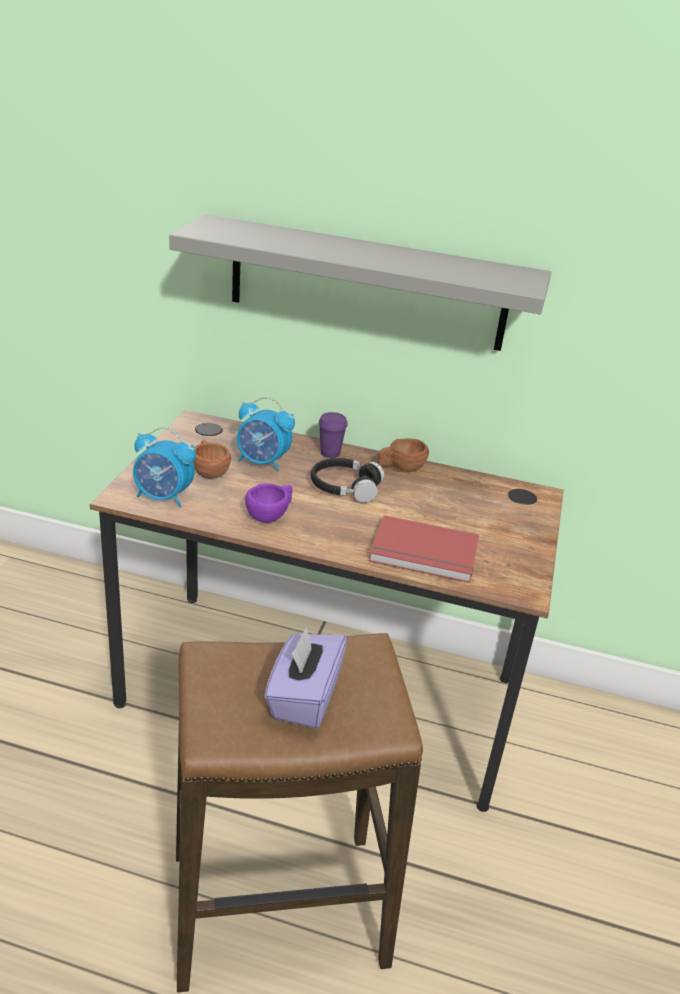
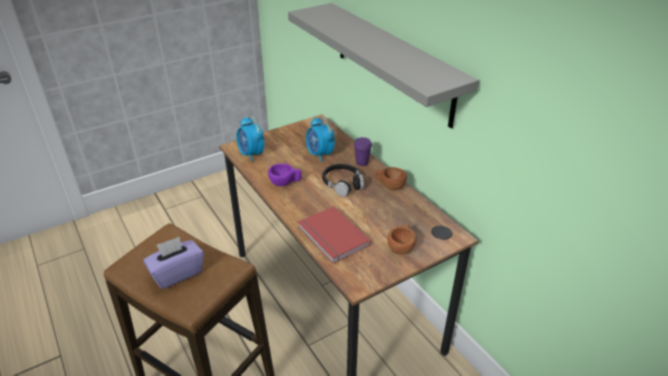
camera: 45 degrees right, 5 degrees up
brown cup [194,440,231,479] -> brown cup moved to [387,223,416,255]

